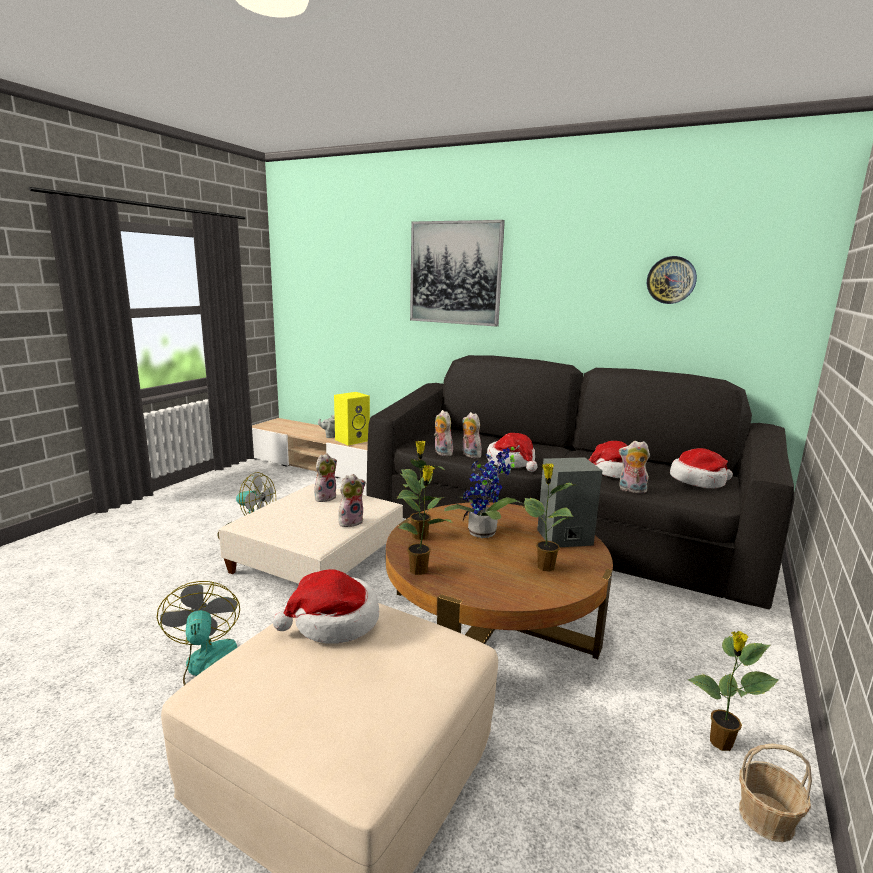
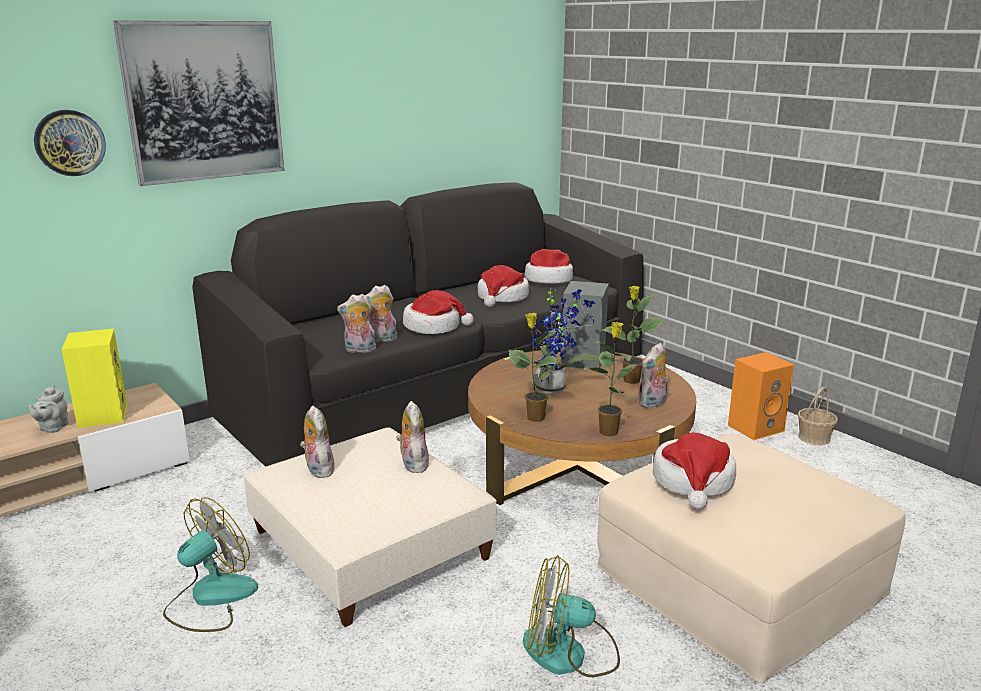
camera: 65 degrees left, 5 degrees up
plush toy [619,441,650,494] -> plush toy moved to [638,343,669,408]
wall clock [647,256,697,304] -> wall clock moved to [34,110,106,176]
potted plant [688,631,779,751] -> orange speaker [728,352,794,440]

